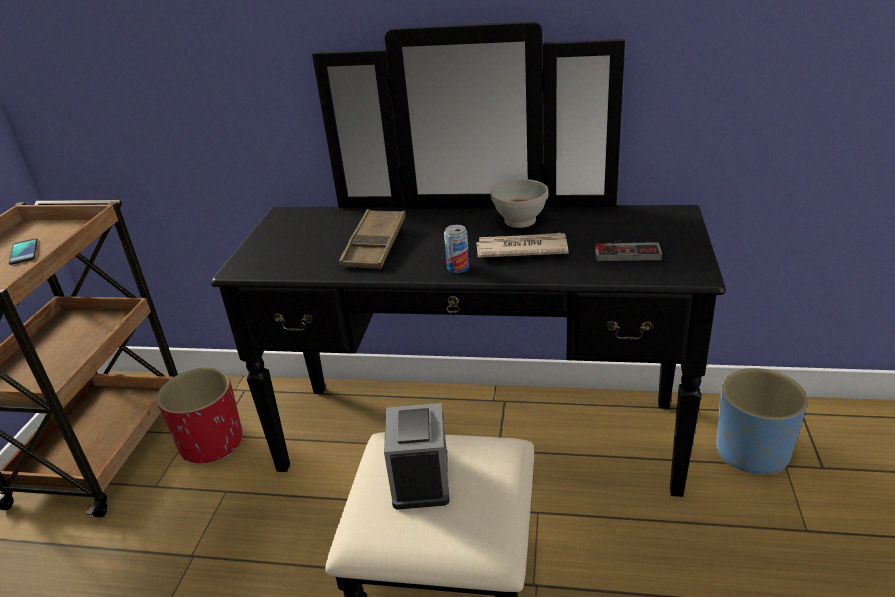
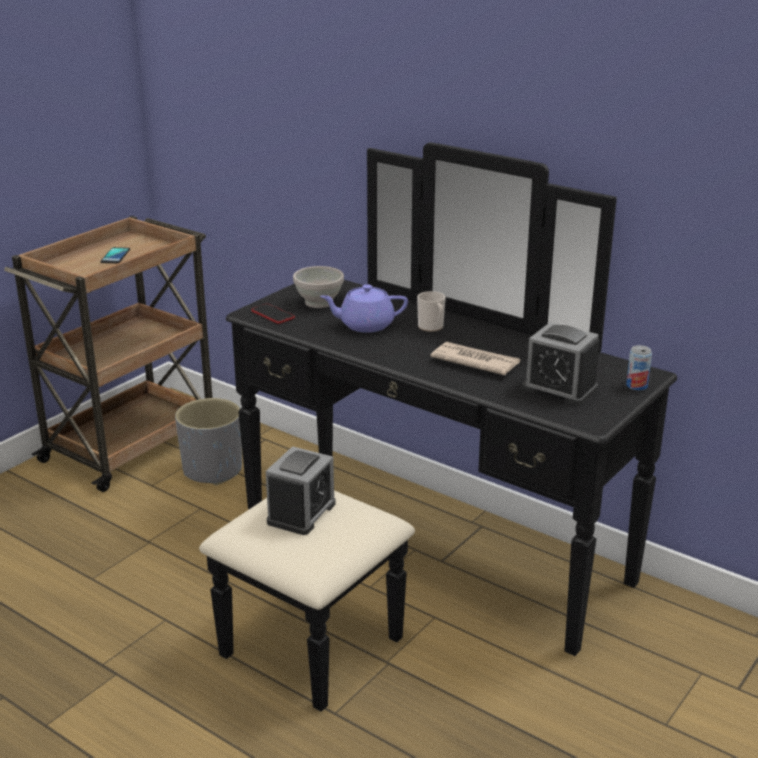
camera: 25 degrees right, 5 degrees down
red planter [157,367,243,463] -> grey planter [175,398,242,485]
brown tray [339,209,406,269] -> purple teapot [320,284,408,333]
can [444,225,470,273] -> can moved to [626,345,652,391]
white bowl [491,179,548,228] -> white bowl moved to [293,266,344,308]
game controller [595,240,662,261] -> alarm clock [522,322,600,406]
blue planter [716,368,808,475] -> none
none -> phone [251,304,295,324]
none -> mug [417,291,446,332]

